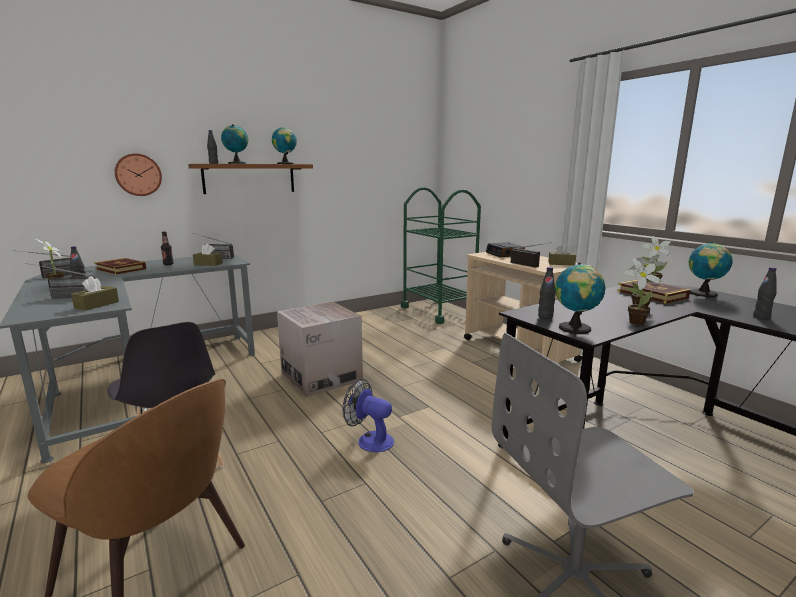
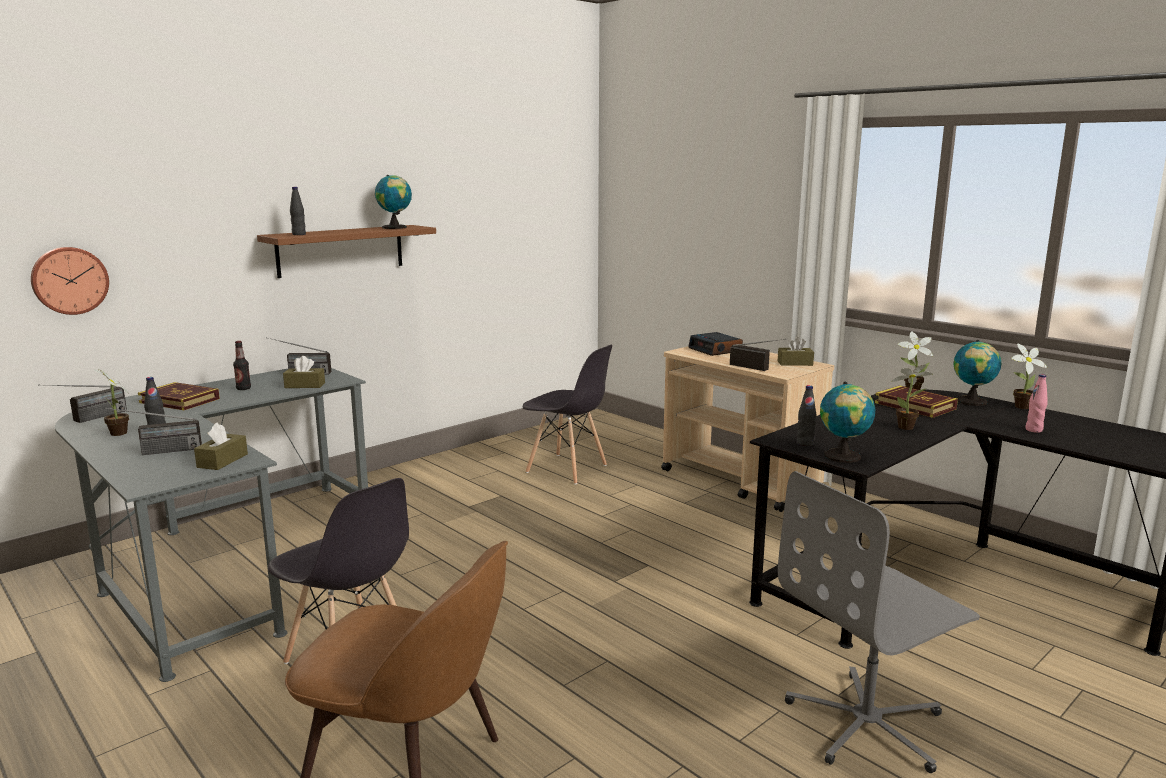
camera: 10 degrees left, 0 degrees up
wall clock [114,153,162,196] -> wall clock moved to [31,247,109,315]
globe [221,124,248,164] -> none
cardboard box [277,302,363,397] -> none
fan [342,379,394,452] -> none
green cart [401,187,481,324] -> none
potted plant [624,258,663,325] -> potted plant moved to [1011,343,1047,409]
black bottle [753,267,777,320] -> pink bottle [1025,374,1048,433]
none -> grey chair [523,345,612,485]

